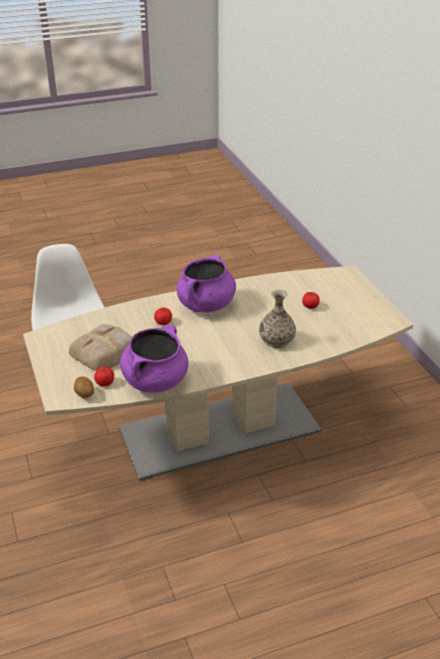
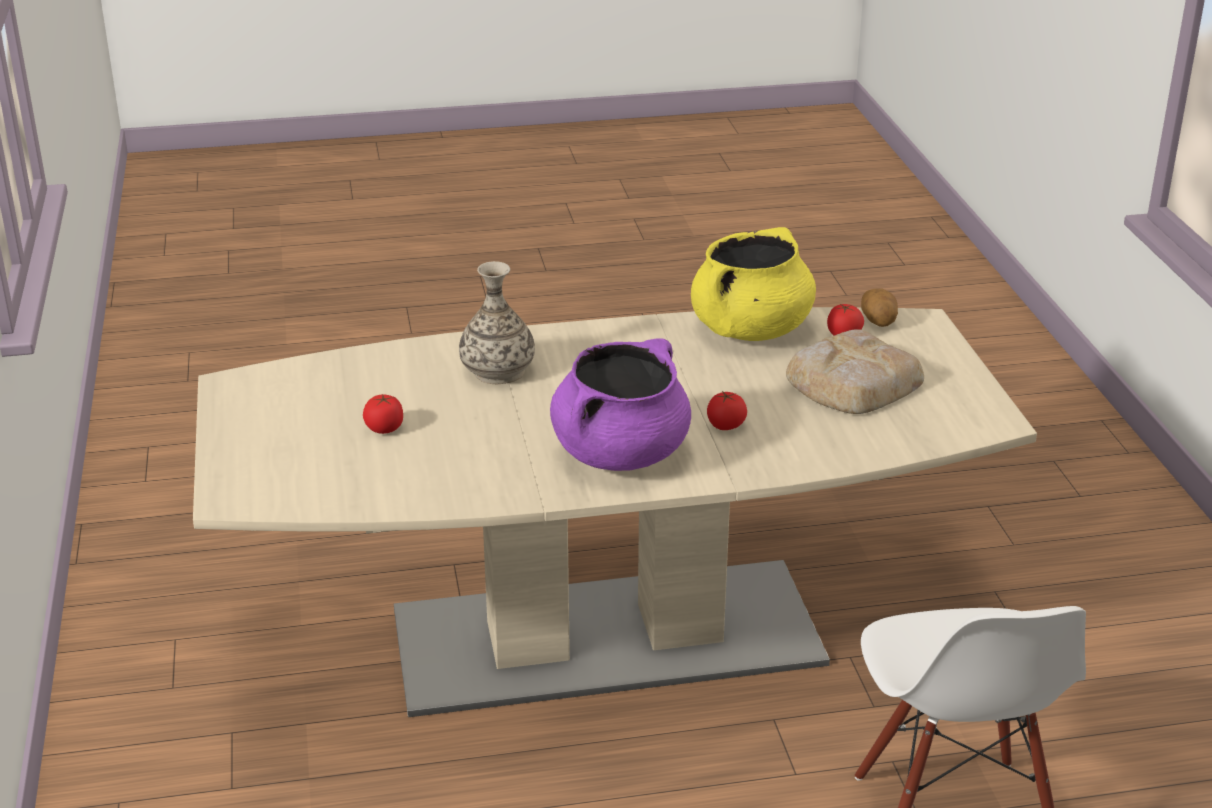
camera: 170 degrees left, 5 degrees down
purple cooking pot [120,325,188,393] -> yellow cooking pot [691,227,816,341]

